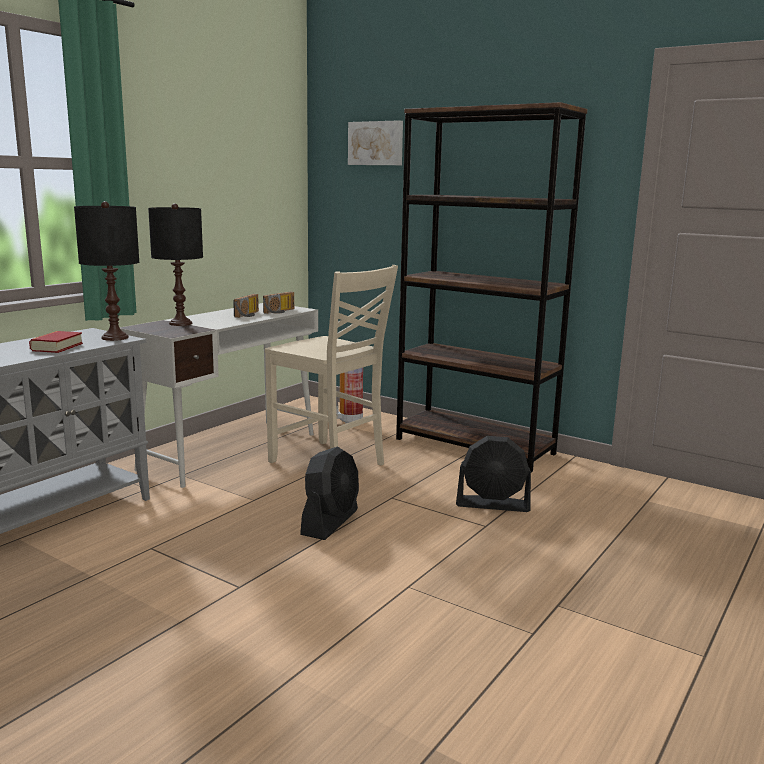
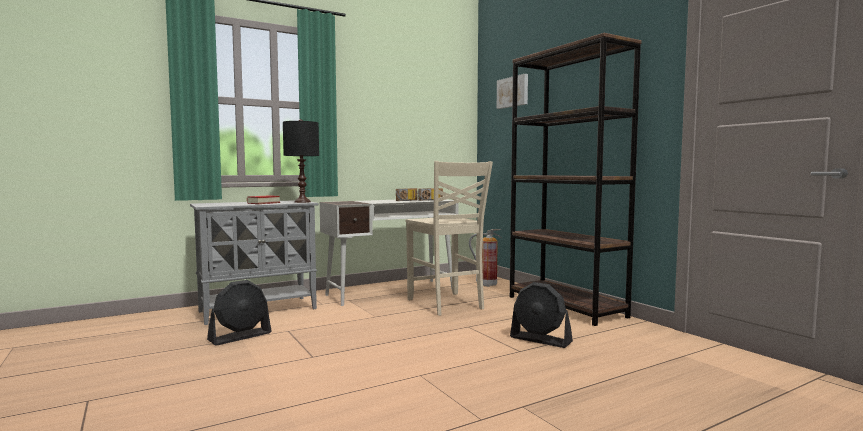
camera: 25 degrees right, 10 degrees down
black table lamp [148,204,203,326] -> none
black fan [300,446,359,540] -> black fan moved to [207,280,271,346]

